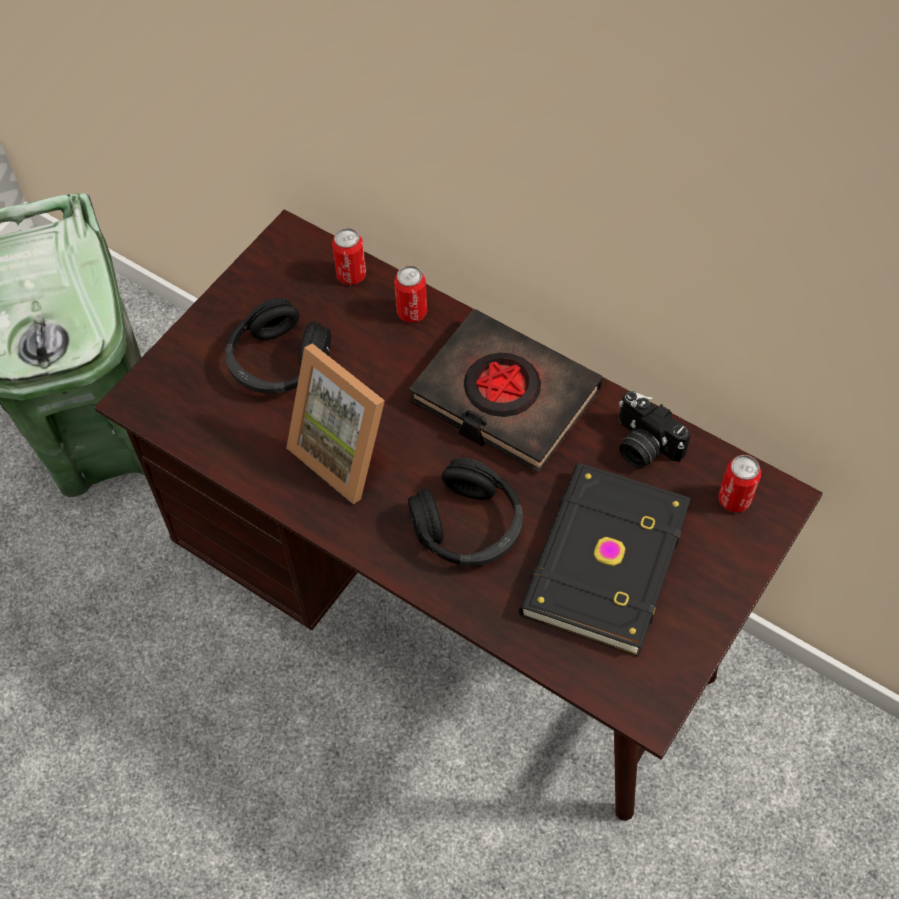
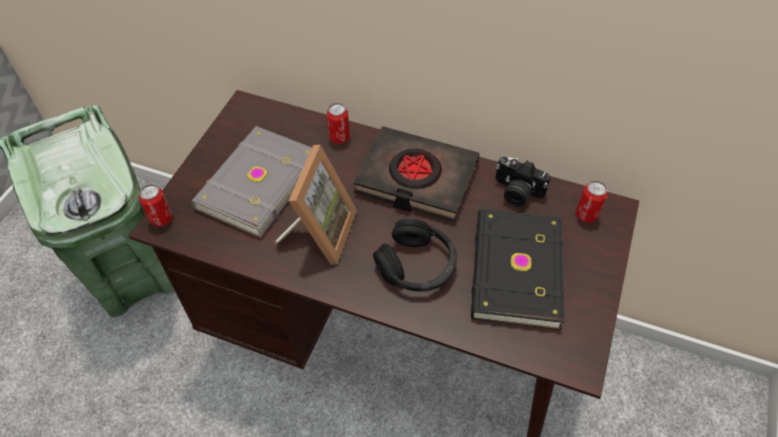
camera: 15 degrees left, 5 degrees down
black headphones [225,298,331,394] -> grey book [191,126,312,238]
picture frame [286,343,385,504] -> picture frame turned 105 degrees counterclockwise [275,145,357,264]
can [332,228,366,285] -> can moved to [139,184,173,226]

